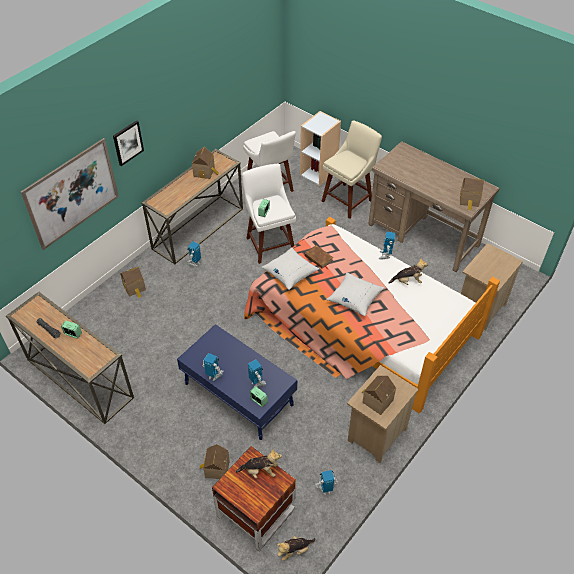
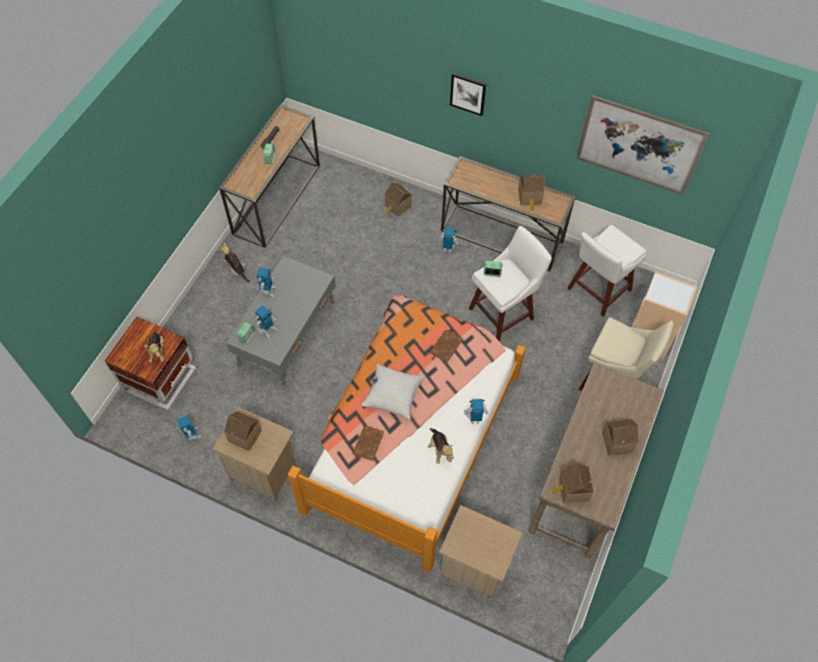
camera: 75 degrees right, 10 degrees up
picture [21,138,119,250] -> picture moved to [576,95,710,195]
blue coffee table [177,324,297,440] -> grey coffee table [226,256,336,385]
toy house [199,444,230,479] -> toy house moved to [602,419,639,456]
grey pillow [261,247,320,290] -> none
plush toy [277,536,316,561] -> plush toy moved to [219,242,250,282]
none -> brown book [353,425,384,461]

